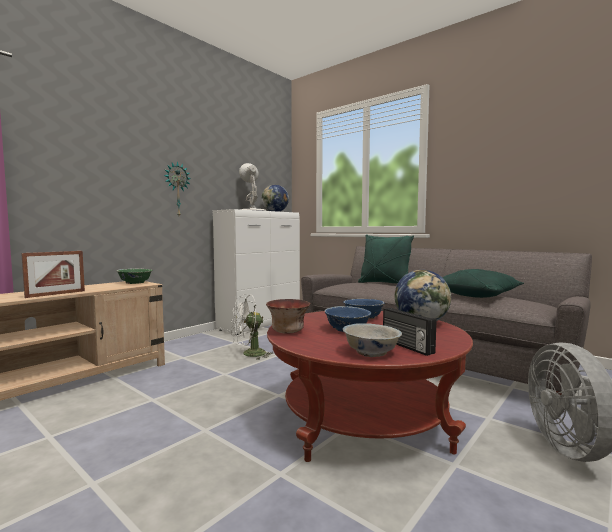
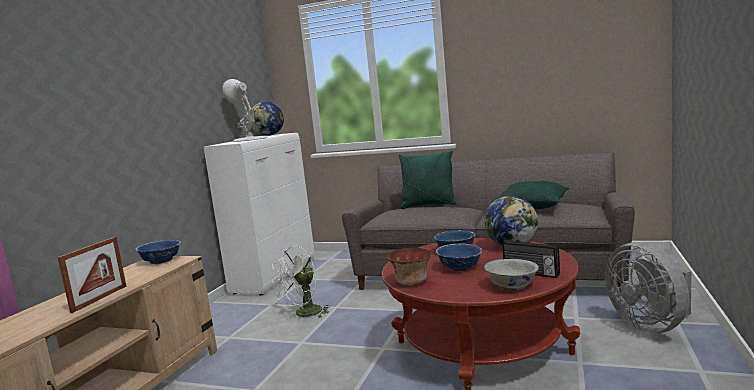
camera: 20 degrees left, 5 degrees up
green bowl [117,269,152,284] -> blue bowl [135,240,181,264]
wall clock [164,161,191,216] -> none

